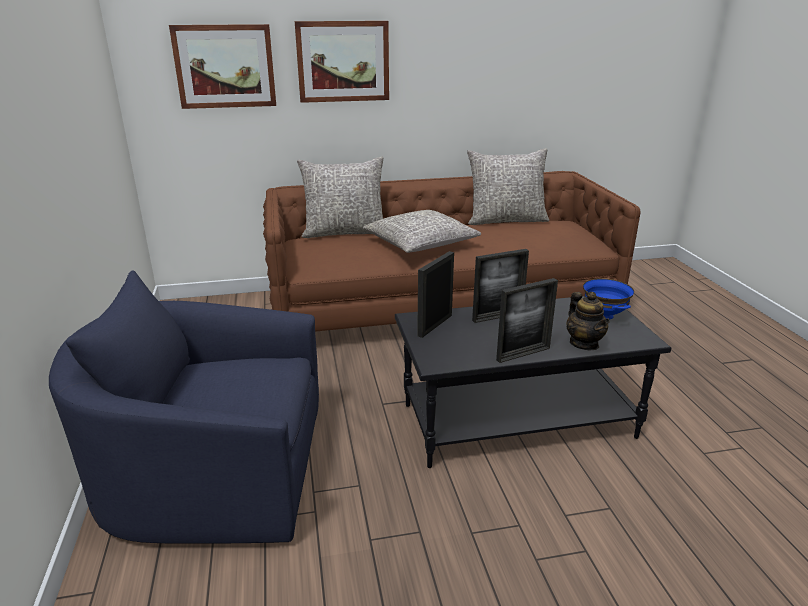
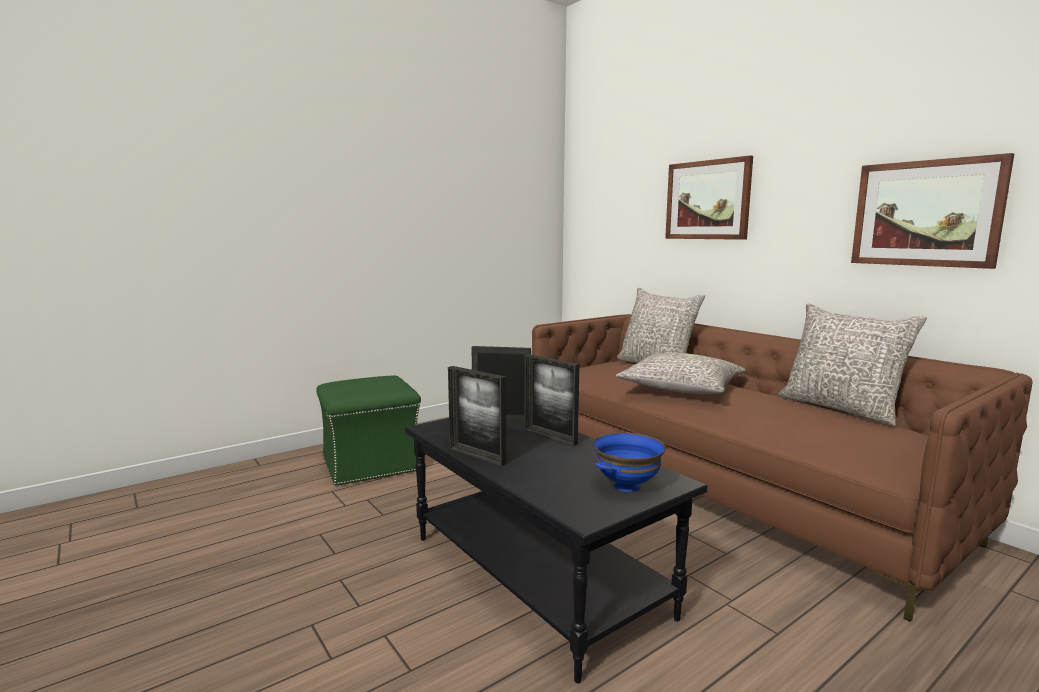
camera: 65 degrees right, 15 degrees down
blue armchair [49,270,319,544] -> green ottoman [316,375,421,486]
picture [169,24,276,109] -> picture moved to [851,153,1014,269]
teapot [567,292,610,350] -> none

